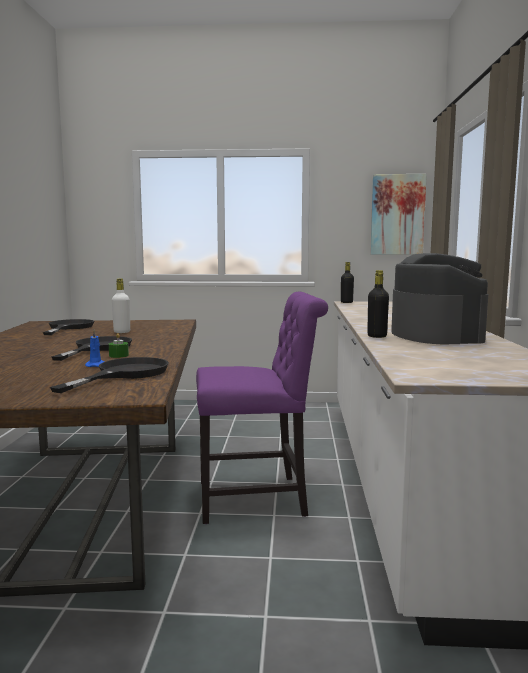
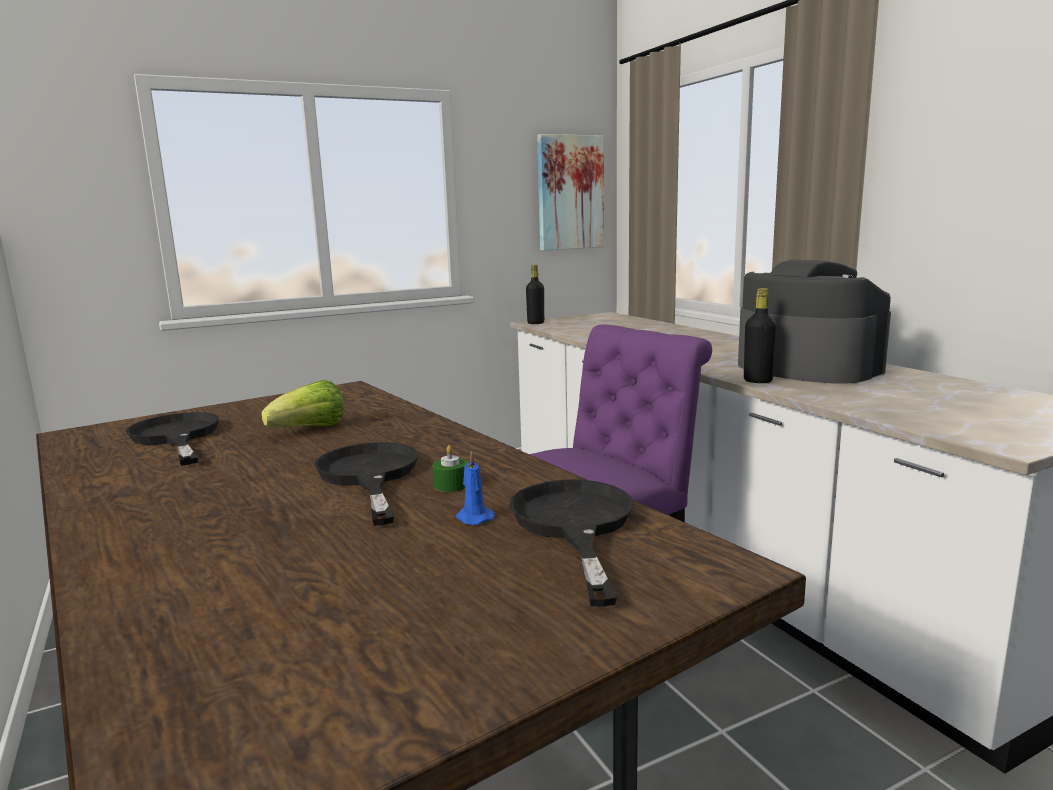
camera: 30 degrees left, 5 degrees up
white bottle [112,279,130,333] -> lettuce [261,380,345,427]

